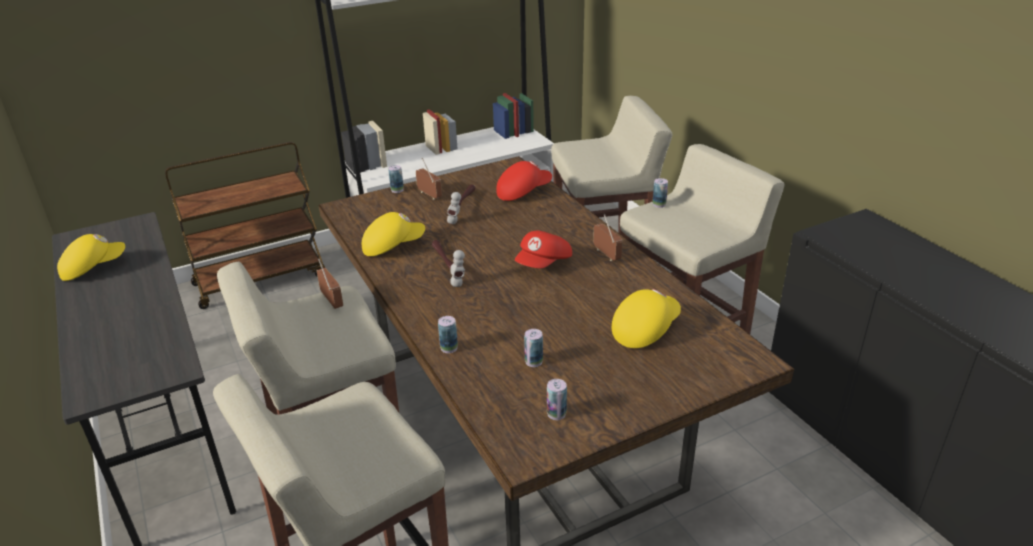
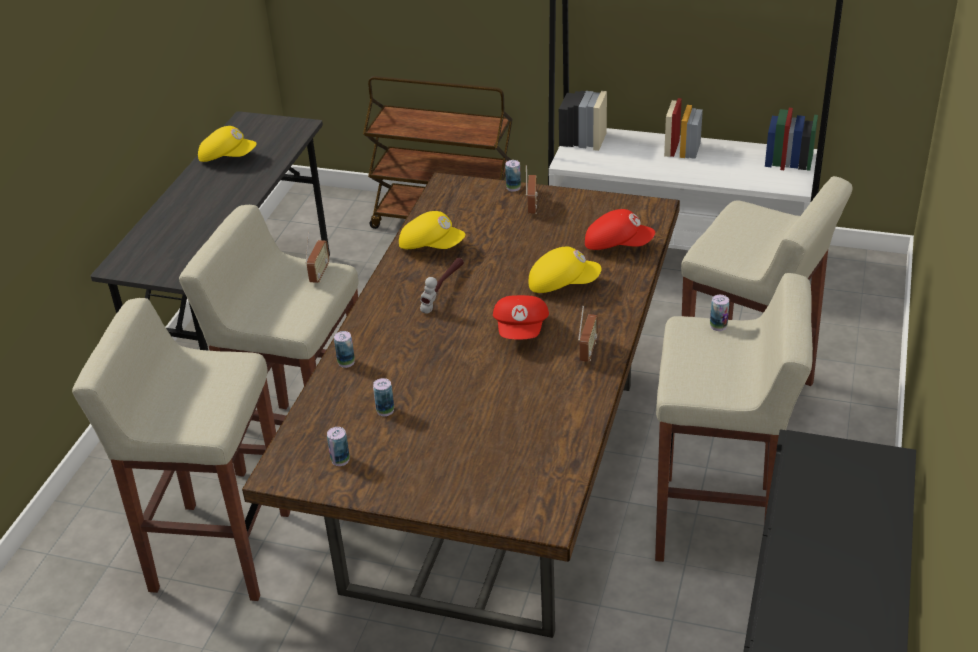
camera: 45 degrees right, 5 degrees up
hammer [447,184,475,224] -> none
red cap [515,231,572,268] -> red cap turned 75 degrees counterclockwise [493,295,549,340]
yellow cap [612,289,681,348] -> yellow cap moved to [529,247,601,293]

